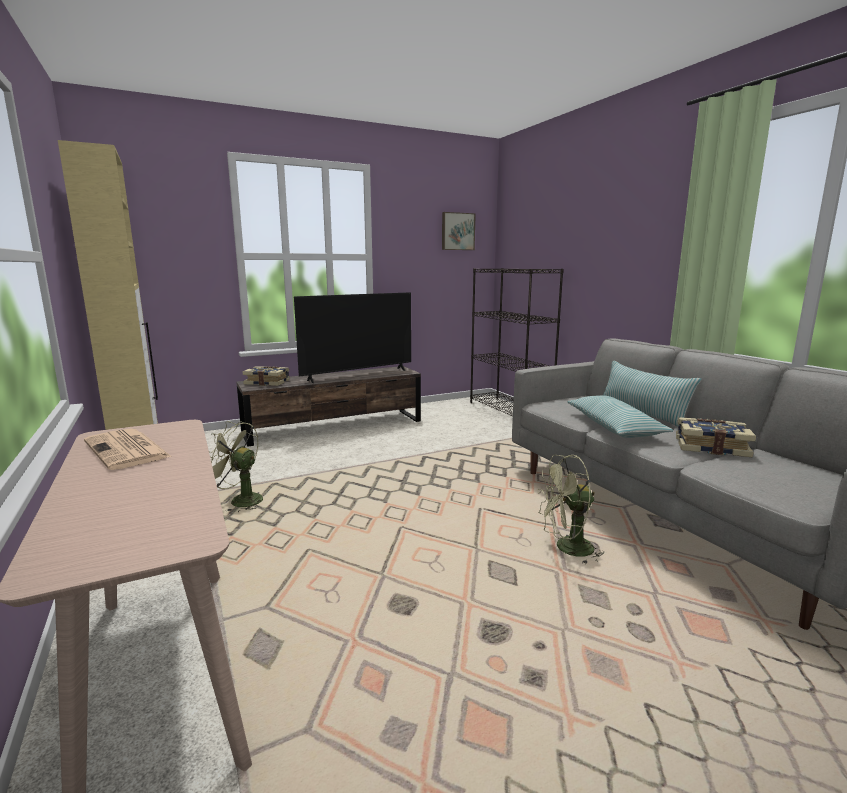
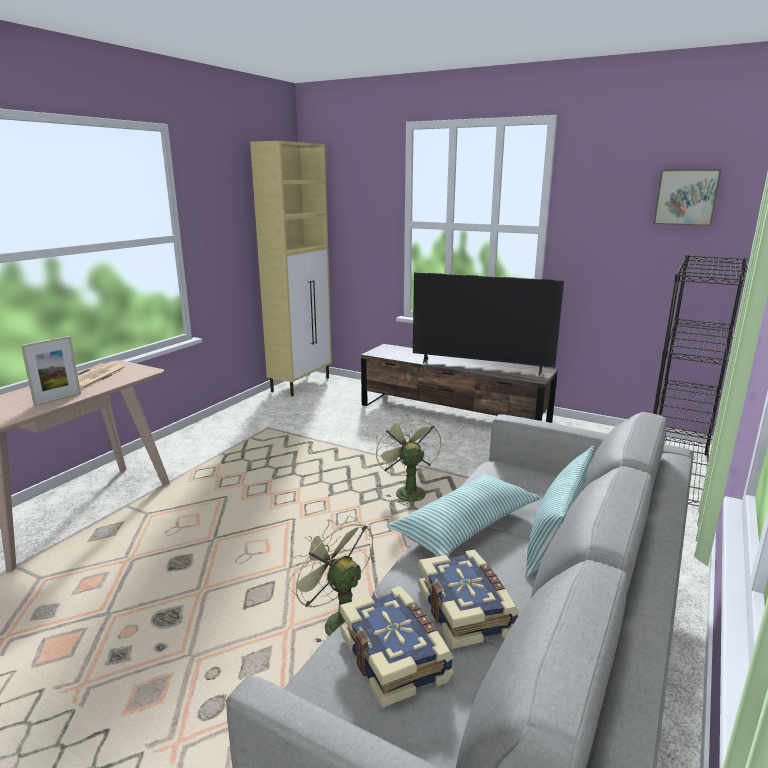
camera: 55 degrees right, 5 degrees up
green fan [210,421,263,512] -> green fan moved to [375,414,441,505]
book [243,366,290,386] -> book moved to [340,586,454,708]
none -> picture frame [21,336,81,406]

